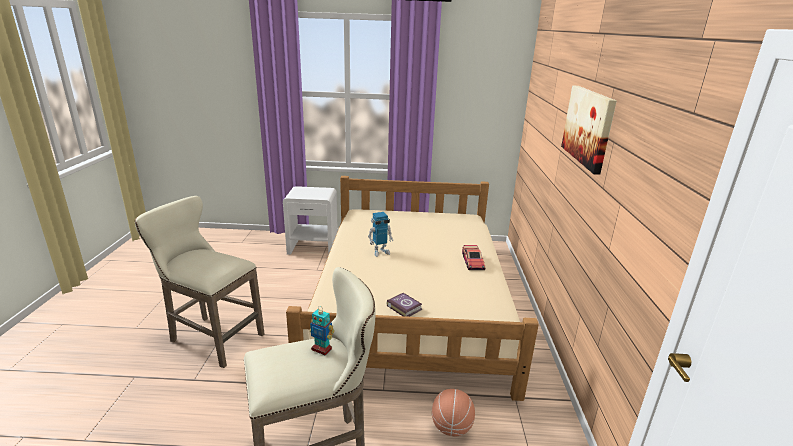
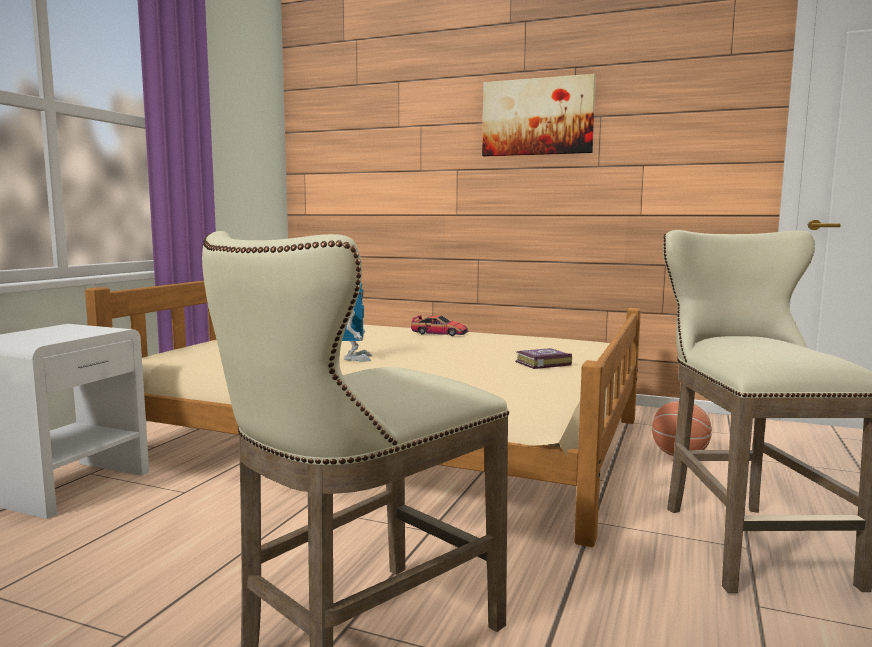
camera: 70 degrees left, 15 degrees down
toy robot [310,308,334,355] -> none

